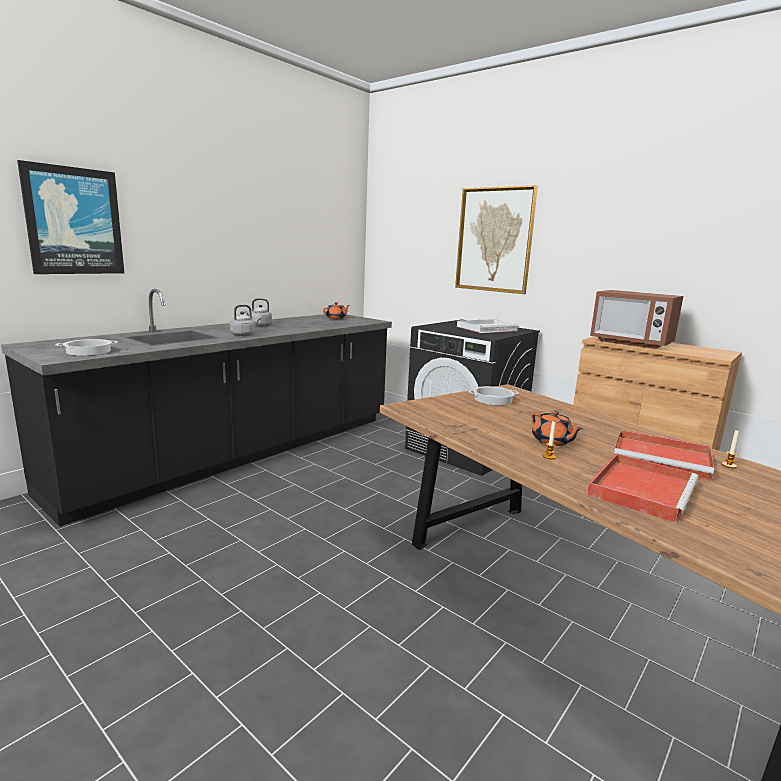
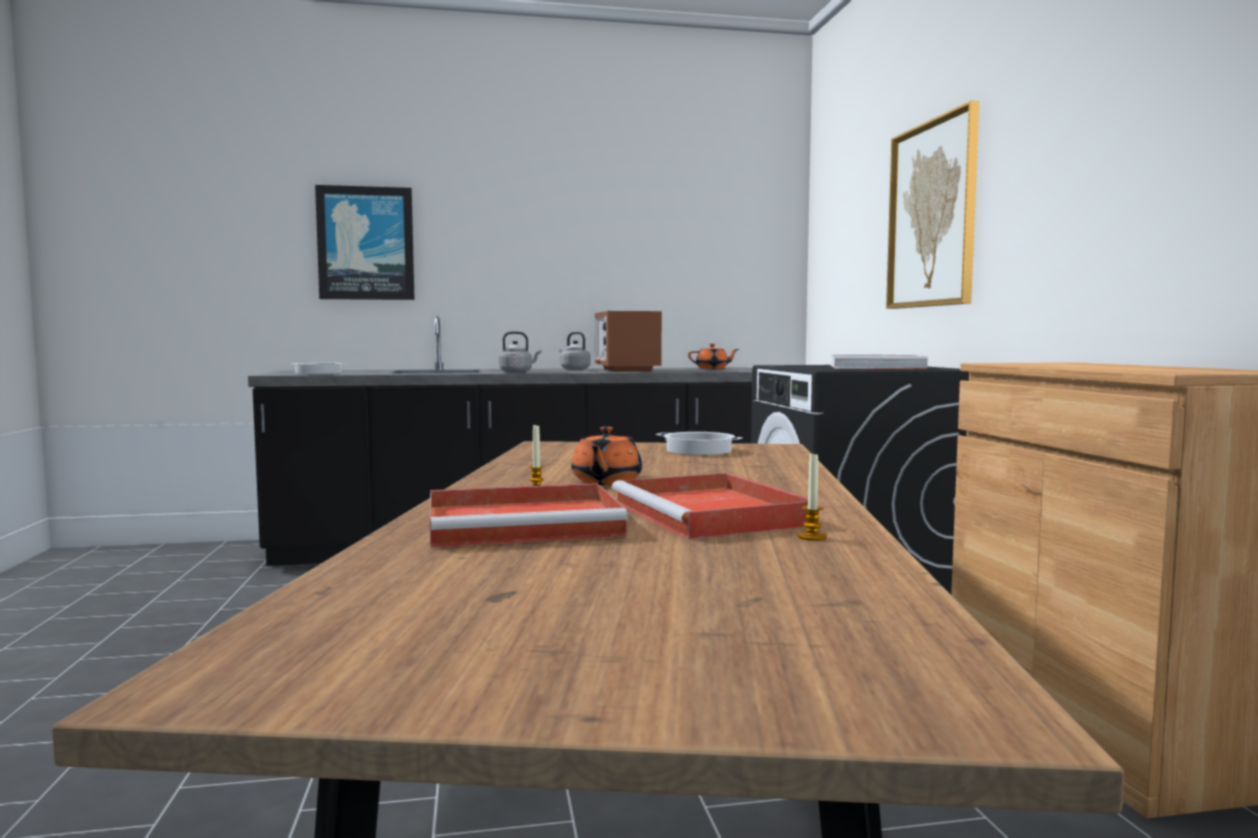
camera: 40 degrees right, 10 degrees down
microwave [590,290,683,349] -> microwave moved to [595,311,662,372]

